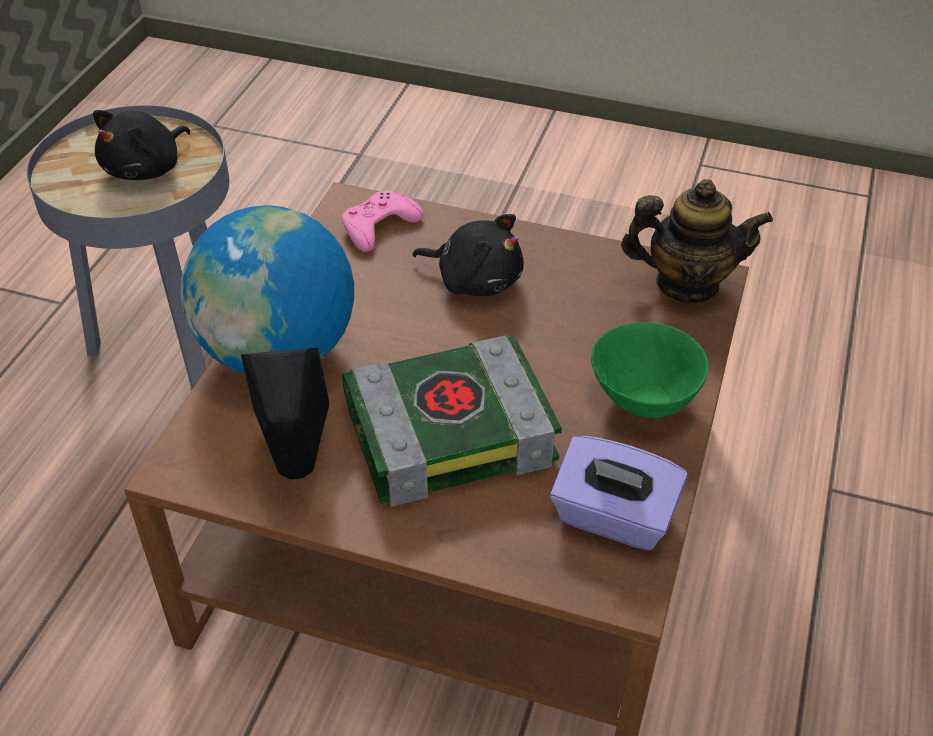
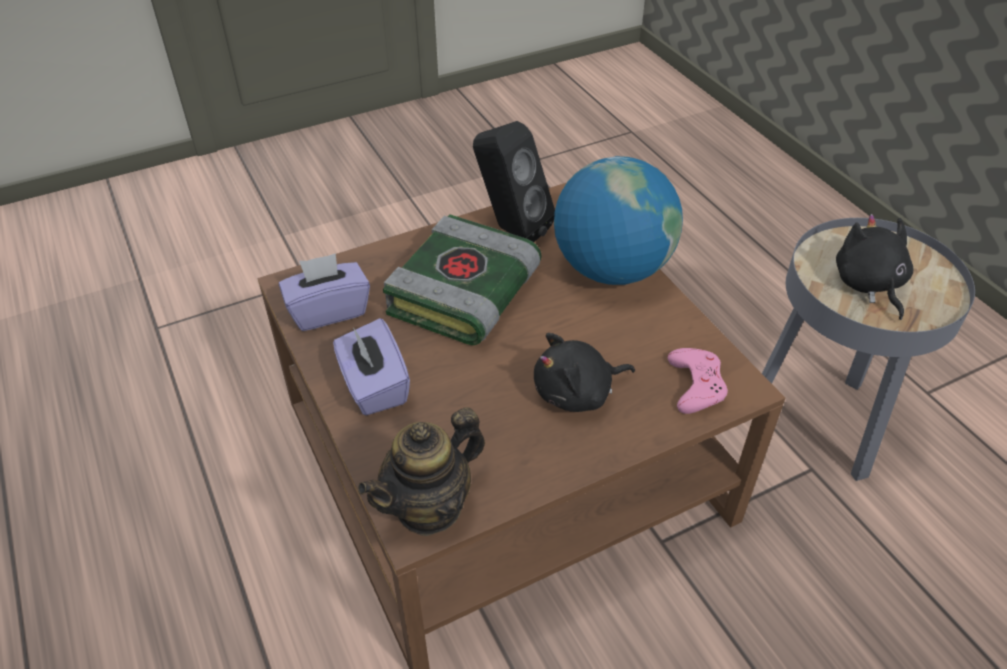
camera: 135 degrees right, 0 degrees up
green bowl [591,322,709,418] -> purple tissue box [333,318,410,415]

